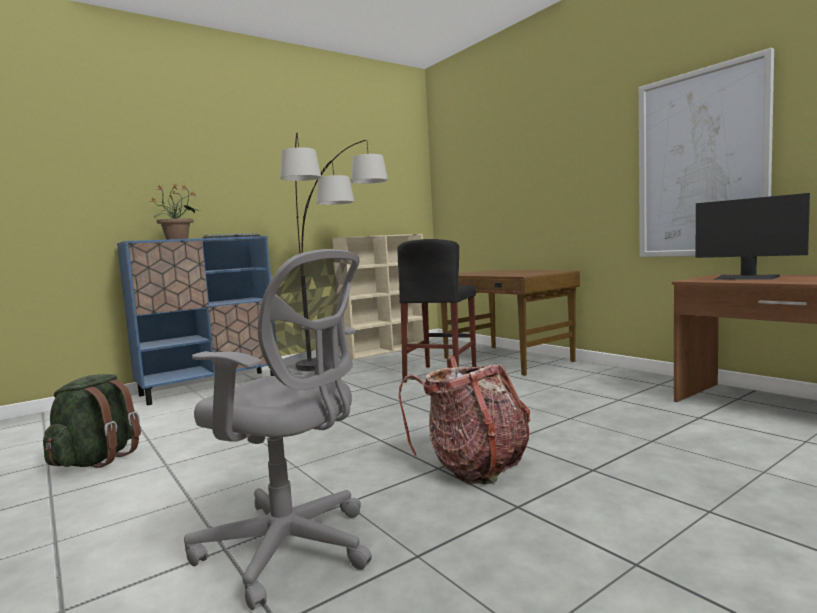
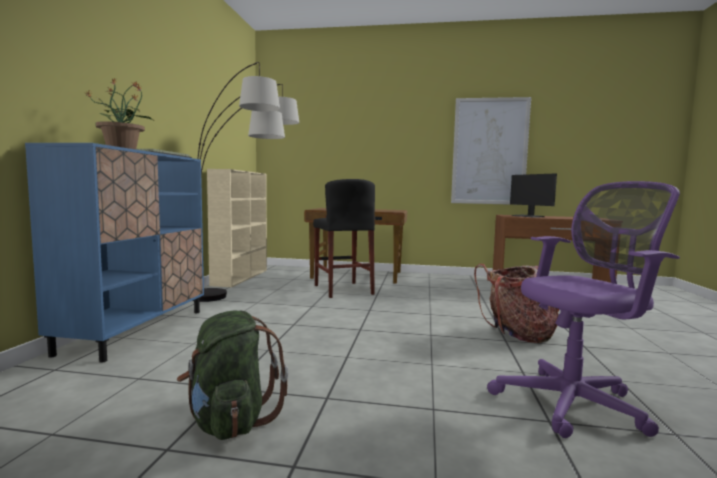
camera: 45 degrees left, 0 degrees up
grey office chair [184,249,372,610] -> purple office chair [487,181,680,438]
monitor [696,193,810,280] -> monitor turned 60 degrees clockwise [510,173,557,217]

